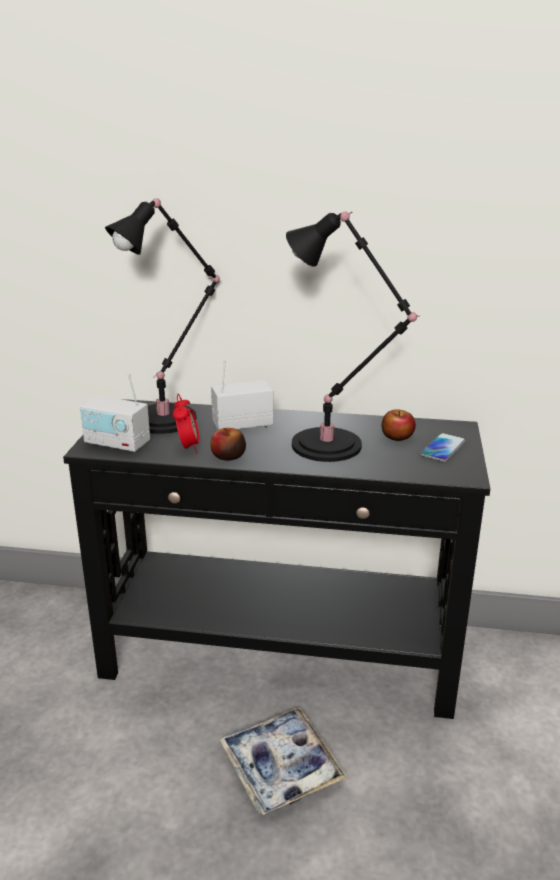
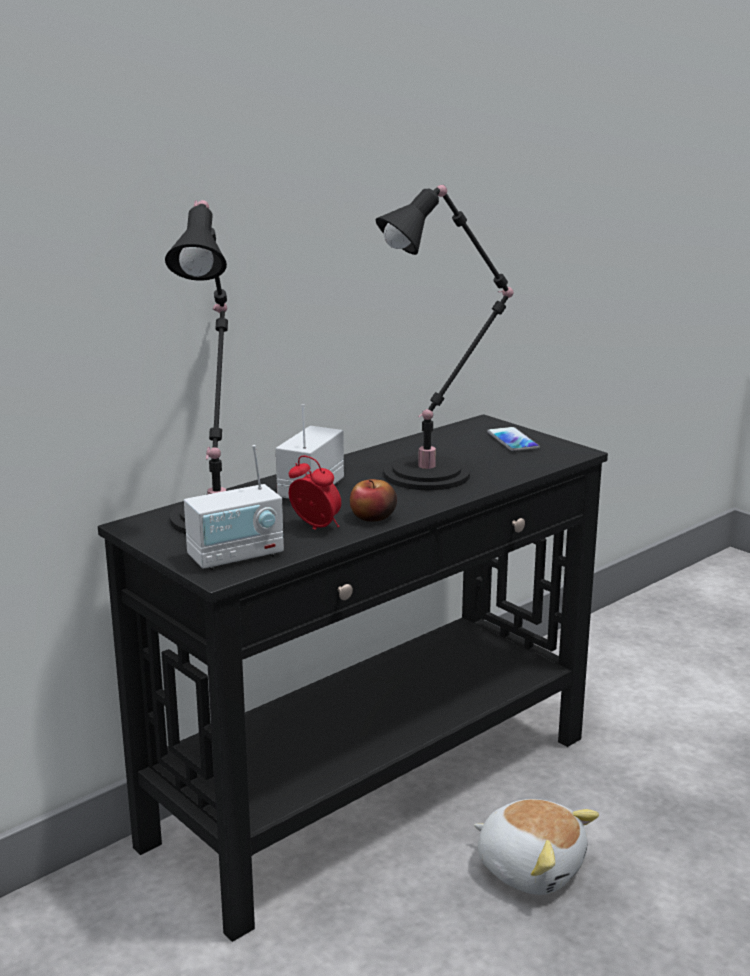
camera: 50 degrees left, 5 degrees down
tray [219,708,347,815] -> plush toy [474,799,599,895]
apple [382,409,416,441] -> none

